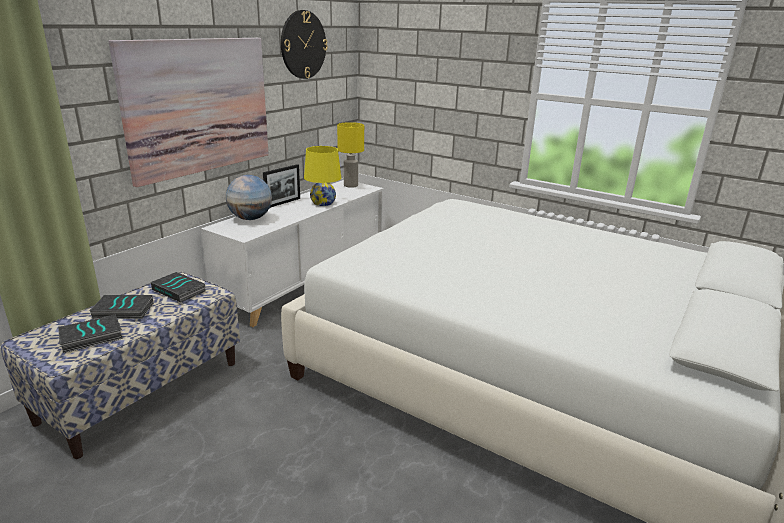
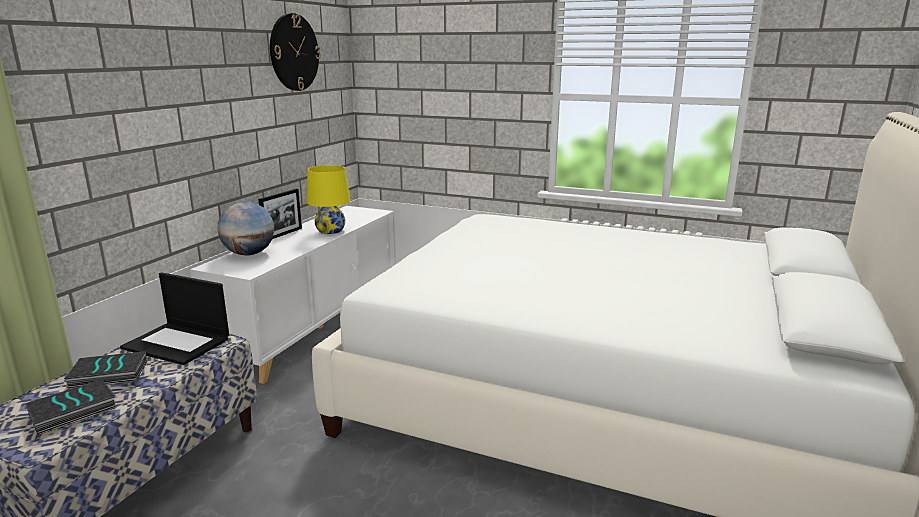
camera: 10 degrees left, 5 degrees down
picture [109,38,269,187] -> none
book [151,272,205,303] -> laptop [120,272,229,365]
yellow table lamp [337,122,364,188] -> none

